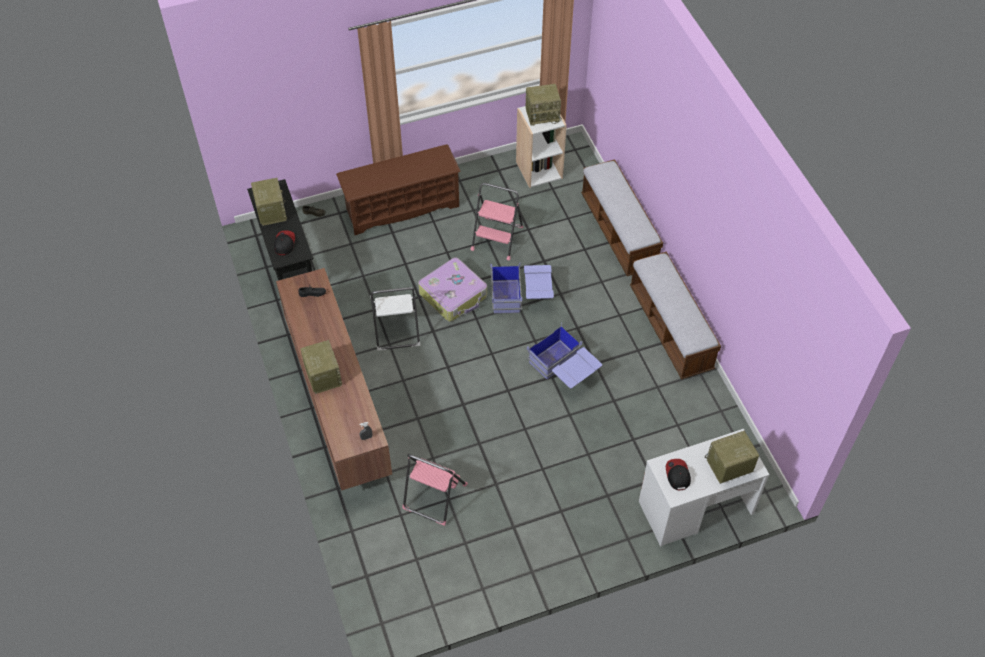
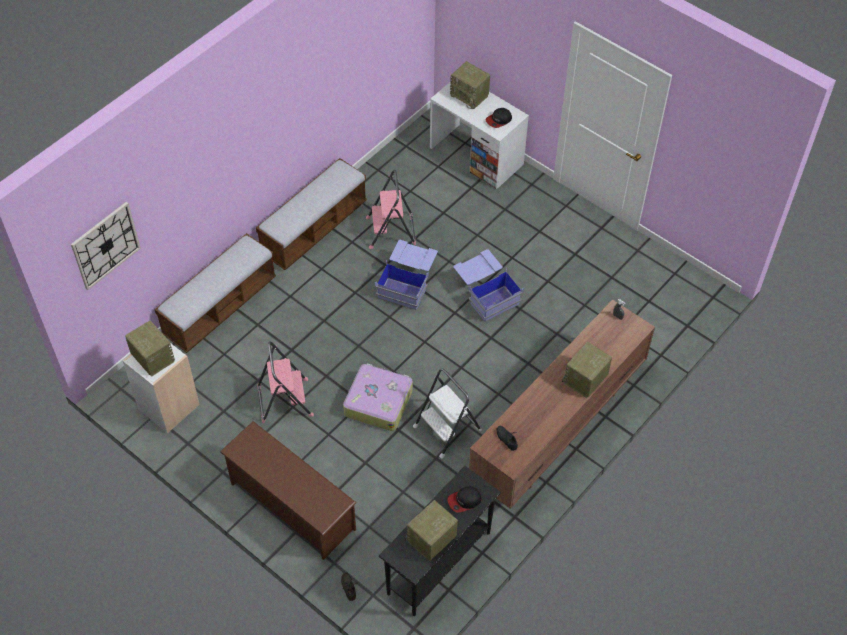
camera: 120 degrees left, 0 degrees up
pink step ladder [402,454,468,526] -> pink step ladder moved to [366,170,416,249]
blue storage box [490,263,554,314] -> blue storage box moved to [453,249,524,322]
none -> wall clock [71,202,141,290]

